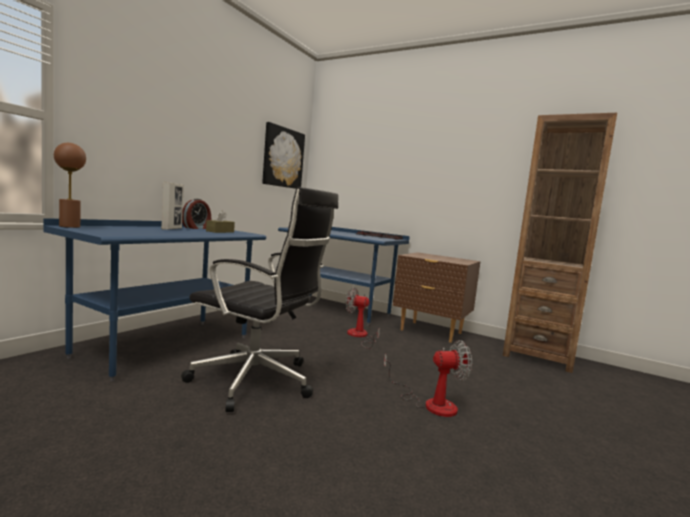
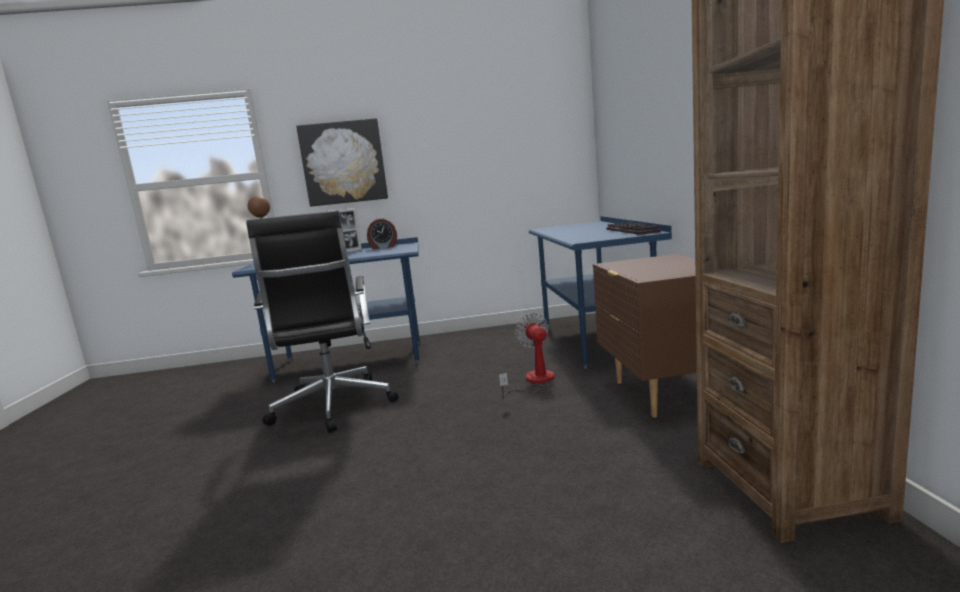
camera: 55 degrees right, 5 degrees up
brown tissue box [206,211,235,233] -> none
picture [262,122,305,189] -> picture moved to [296,118,388,206]
fan [384,340,472,417] -> none

